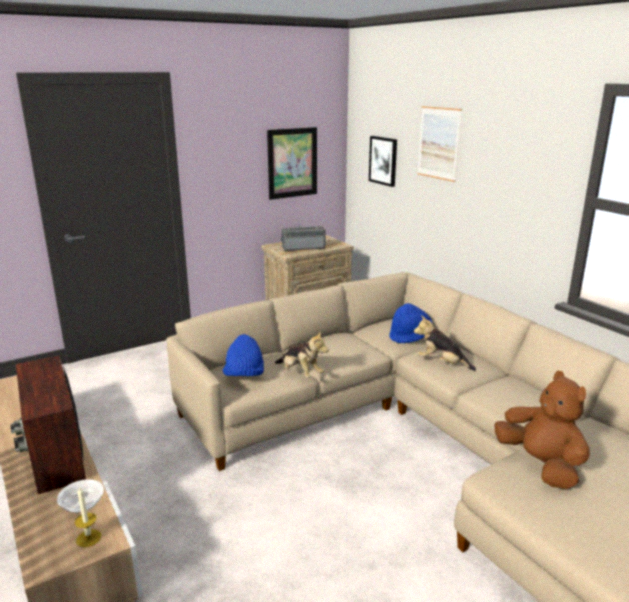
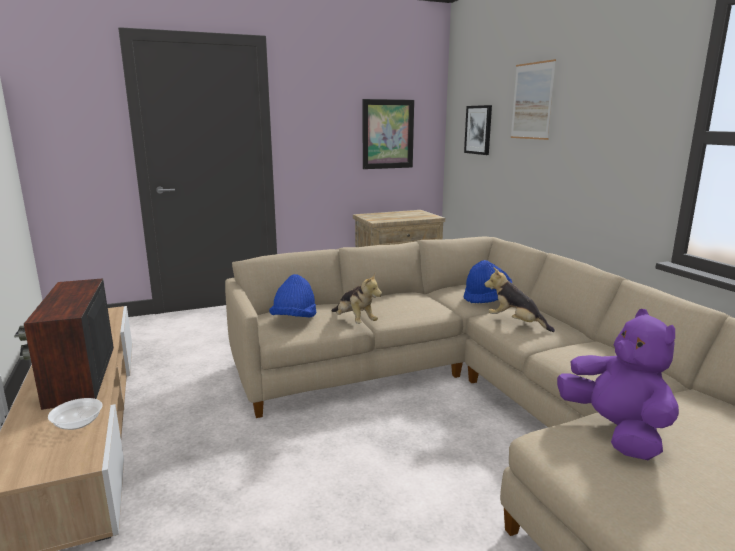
camera: 10 degrees right, 5 degrees down
candle [75,486,101,547] -> none
radio [281,225,326,251] -> none
brown plush toy [495,371,590,489] -> purple plush toy [557,309,679,460]

